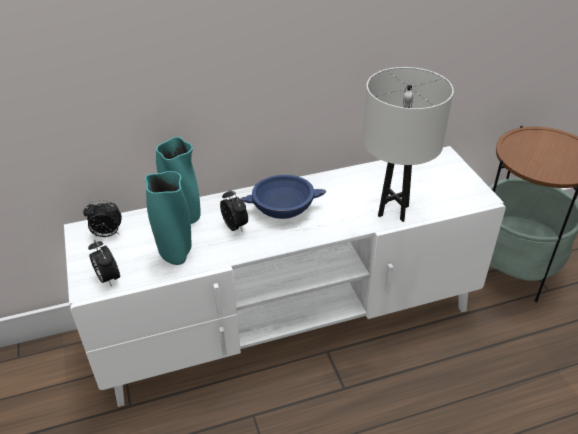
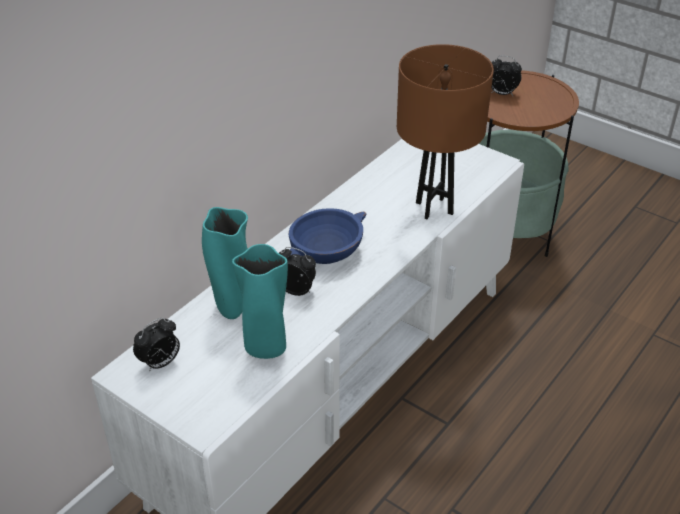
camera: 35 degrees left, 0 degrees up
alarm clock [88,240,120,287] -> alarm clock moved to [491,56,522,96]
white table lamp [363,67,454,222] -> brown table lamp [397,44,494,219]

